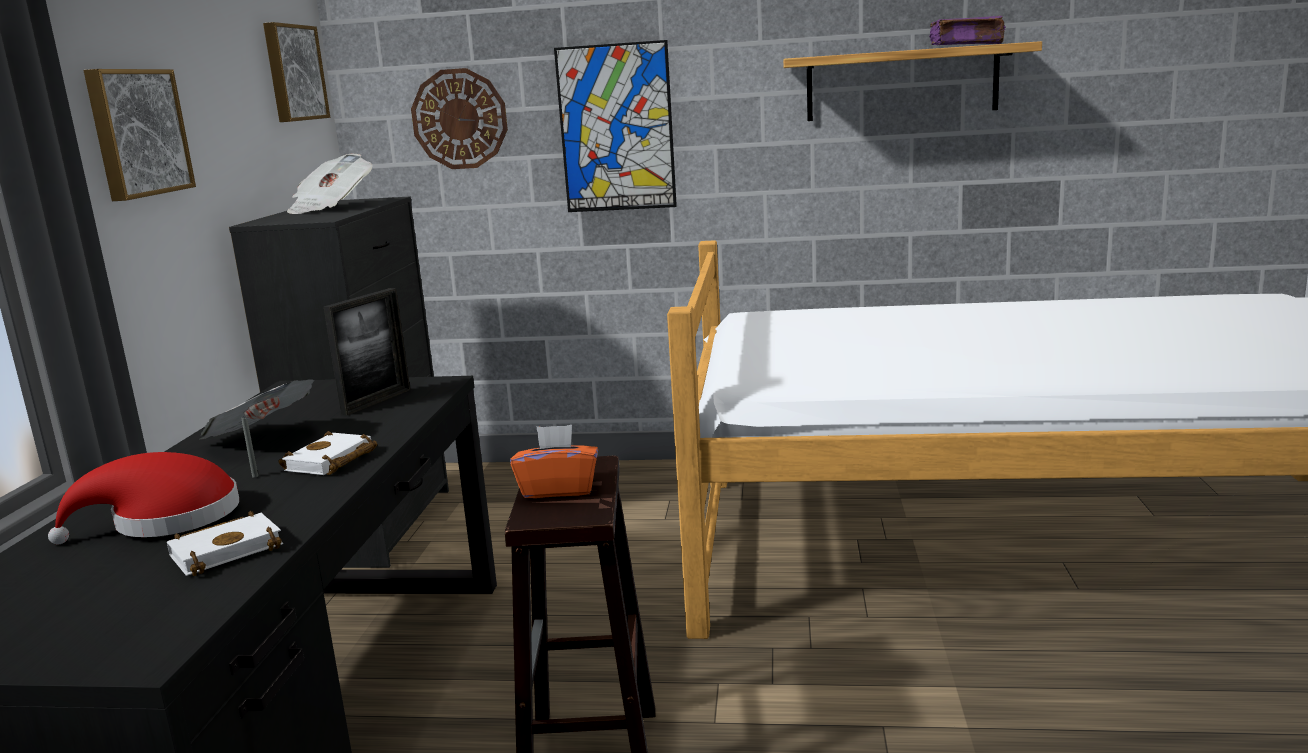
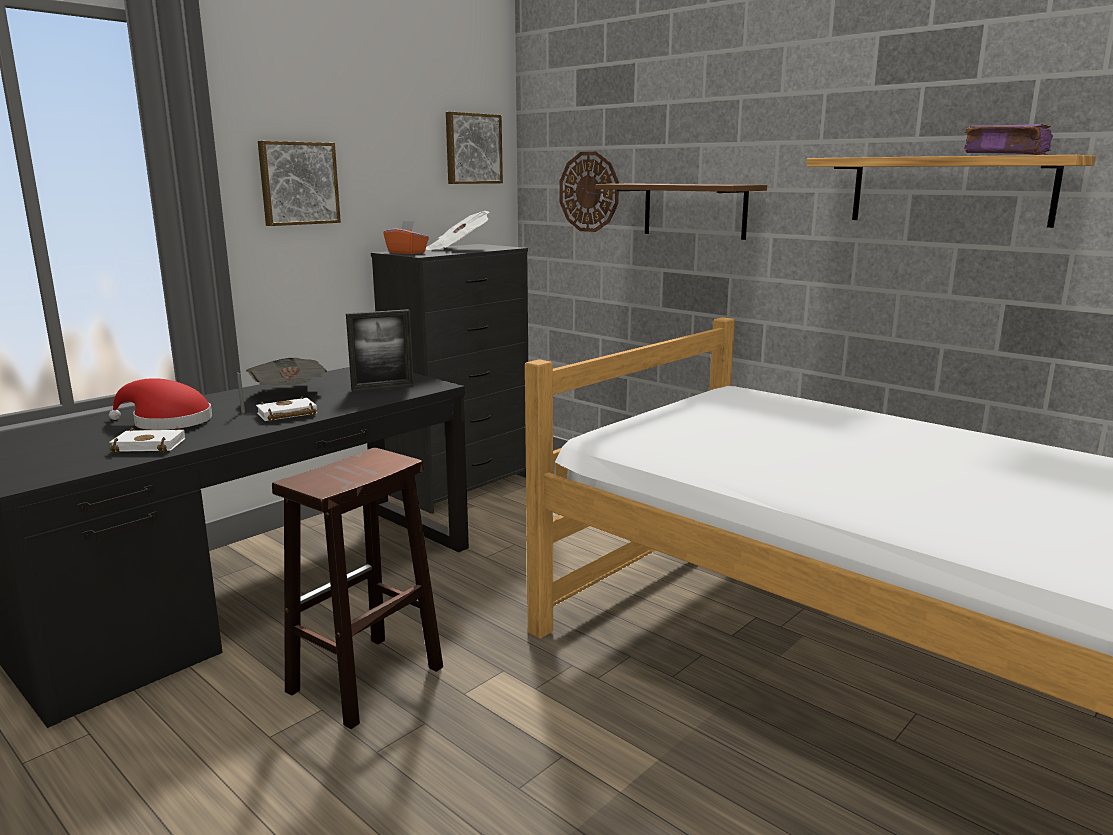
camera: 35 degrees right, 0 degrees up
orange tissue box [510,425,598,498] -> orange tissue box moved to [383,221,429,254]
picture [554,40,677,212] -> brown shelf [595,183,767,240]

